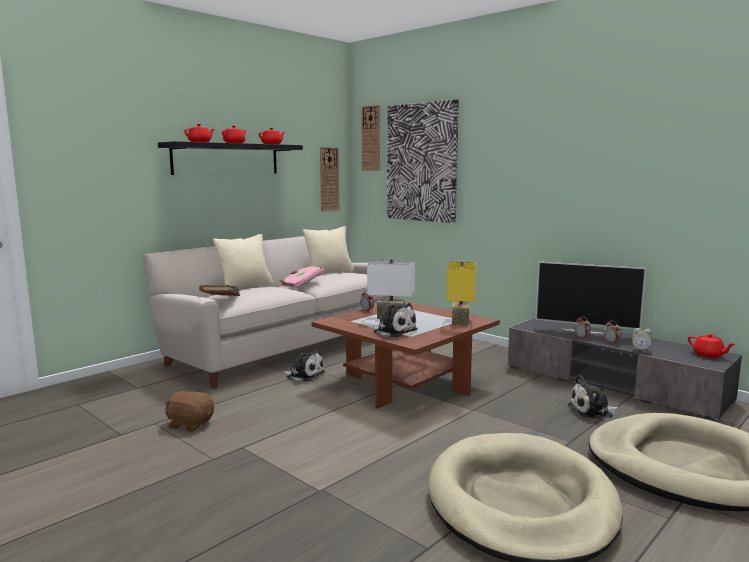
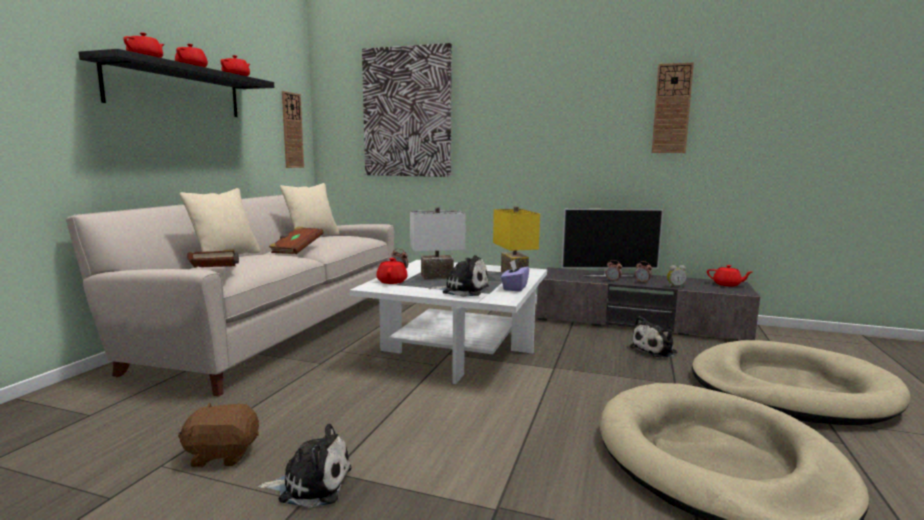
camera: 25 degrees left, 0 degrees up
pink book [280,265,324,288] -> brown book [269,226,323,254]
plush toy [281,349,325,382] -> plush toy moved to [258,424,351,508]
brown coffee table [311,301,500,409] -> white coffee table [350,260,547,384]
wall clock [361,105,380,171] -> wall clock moved to [652,62,694,153]
none -> red teapot [376,258,408,284]
none -> purple tissue box [501,260,529,292]

